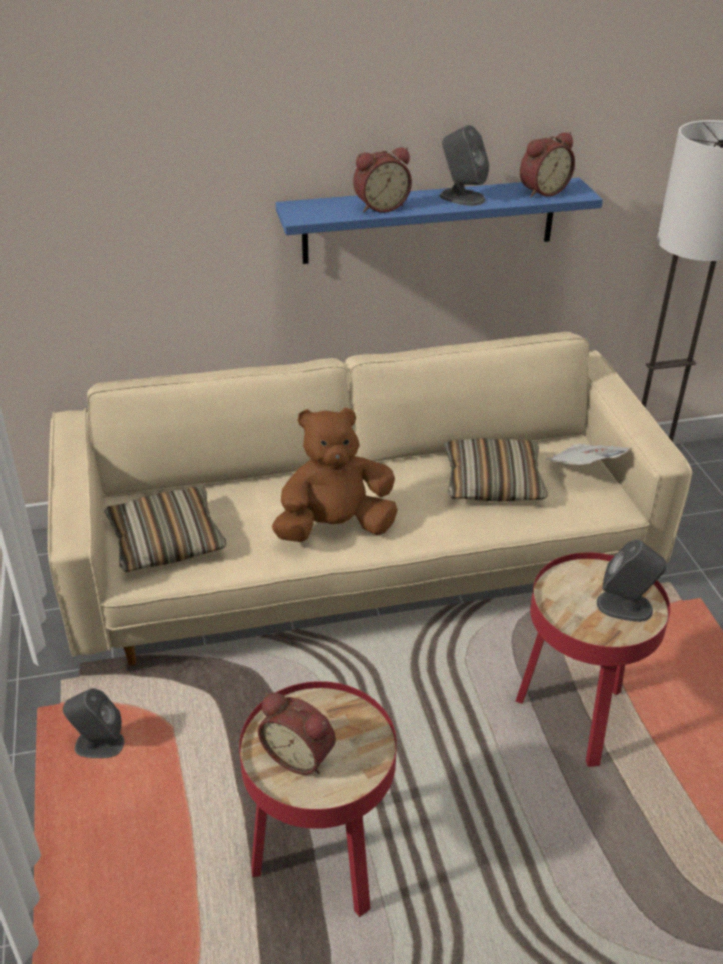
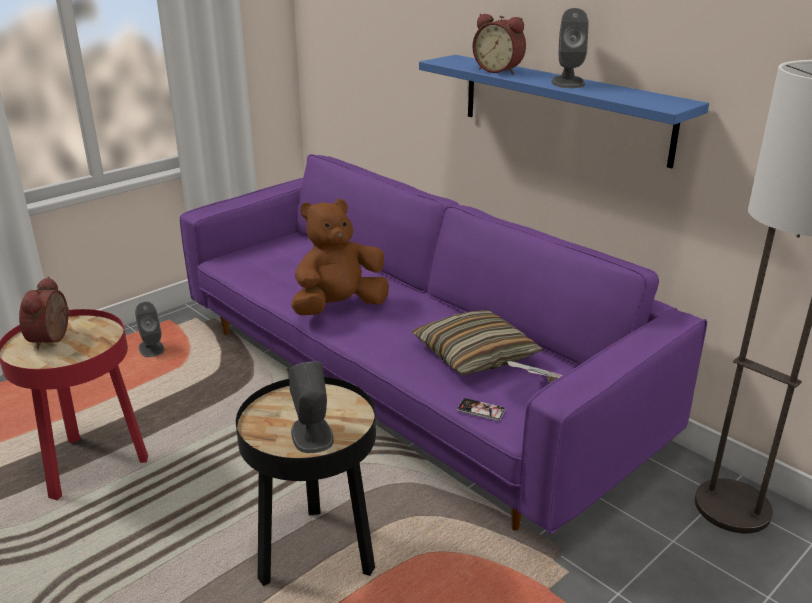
camera: 60 degrees right, 10 degrees down
beige sofa [48,332,692,666] -> purple sofa [180,154,707,534]
pillow [104,486,226,572] -> none
brown plush toy [272,408,398,542] -> brown plush toy turned 75 degrees counterclockwise [291,199,389,315]
red side table [516,552,670,767] -> black side table [236,377,376,586]
alarm clock [520,132,575,198] -> none
none -> phone [457,398,506,421]

